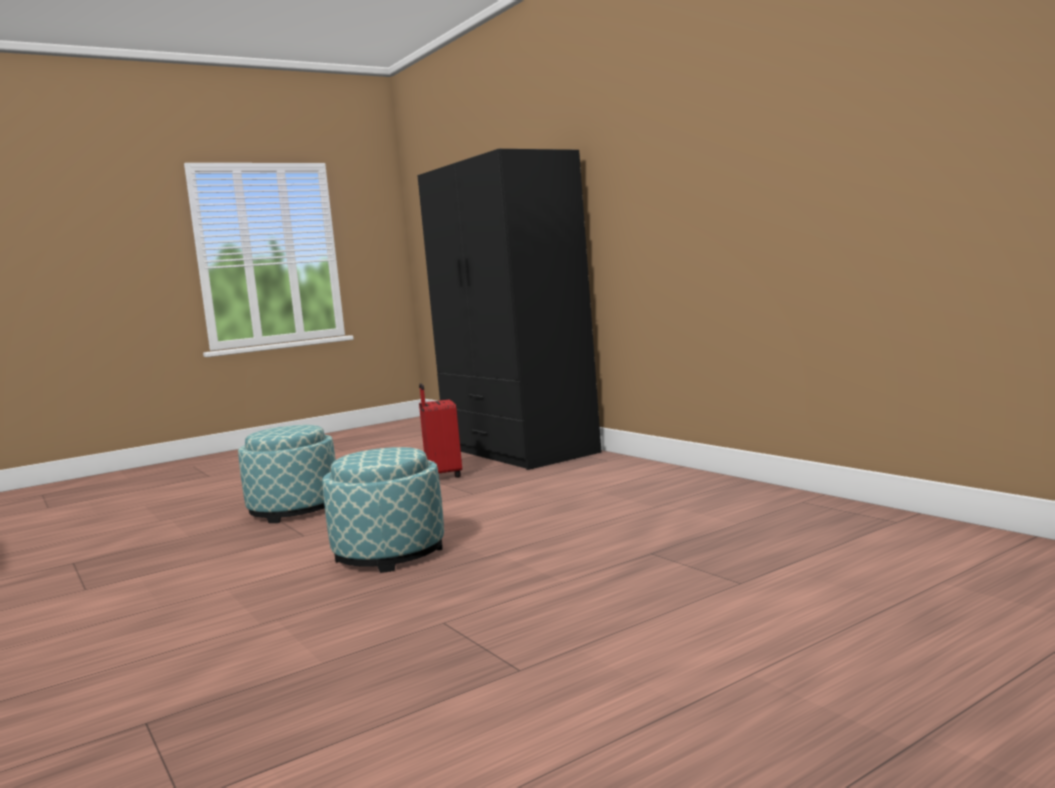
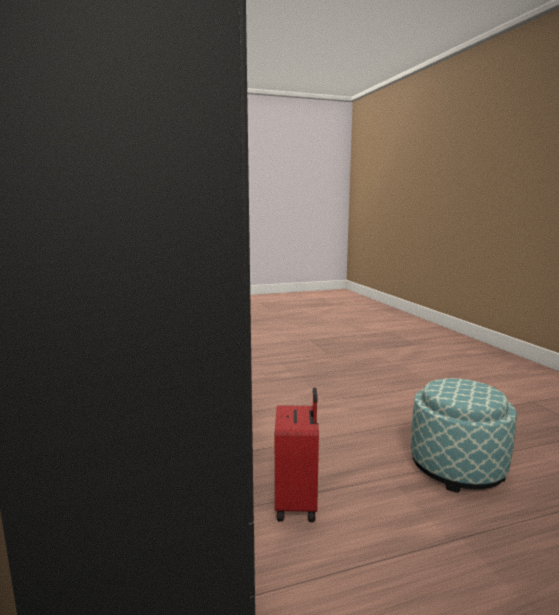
camera: 165 degrees left, 5 degrees up
ottoman [322,447,444,573] -> none

